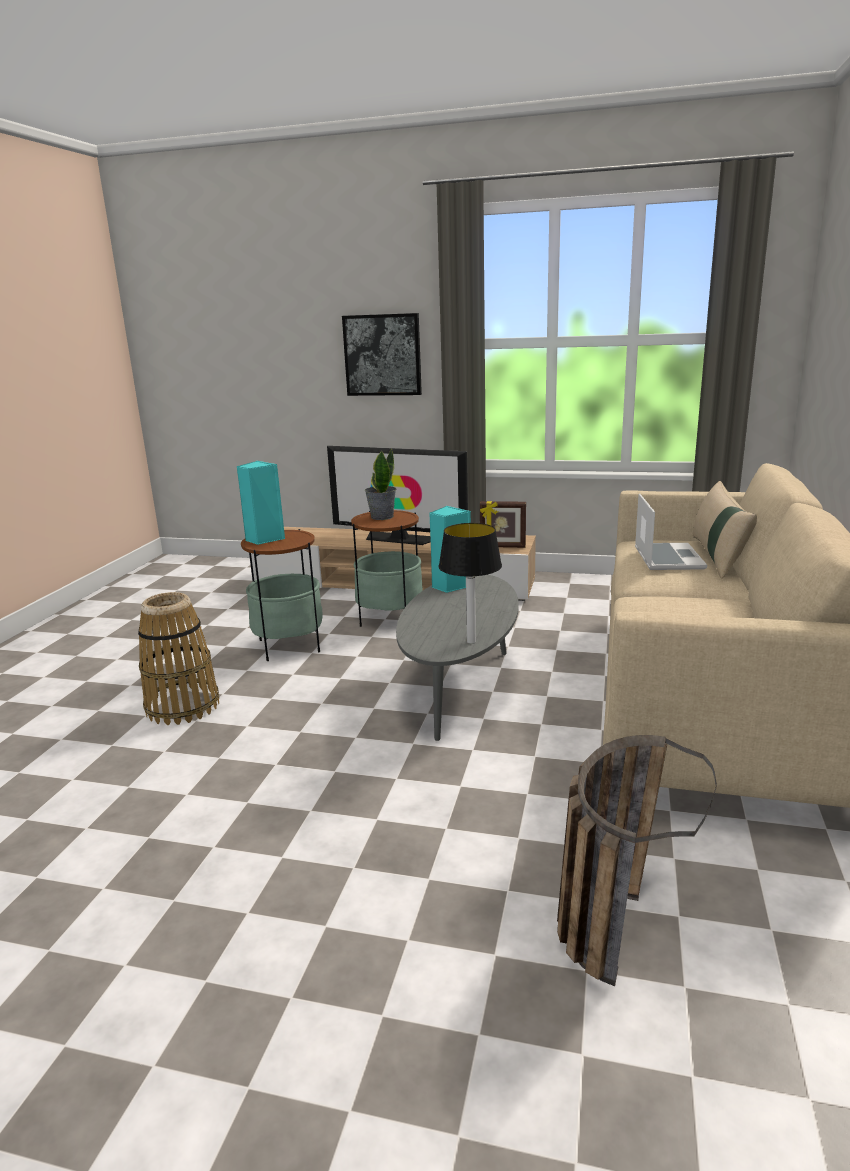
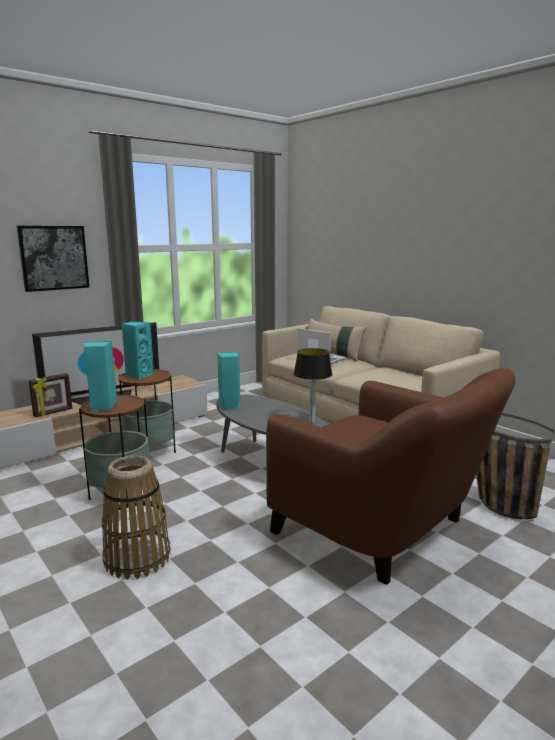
camera: 55 degrees left, 5 degrees down
potted plant [365,449,396,520] -> turquoise speaker [122,321,154,380]
picture frame [480,501,526,548] -> picture frame moved to [29,373,72,417]
none -> brown armchair [266,368,516,585]

